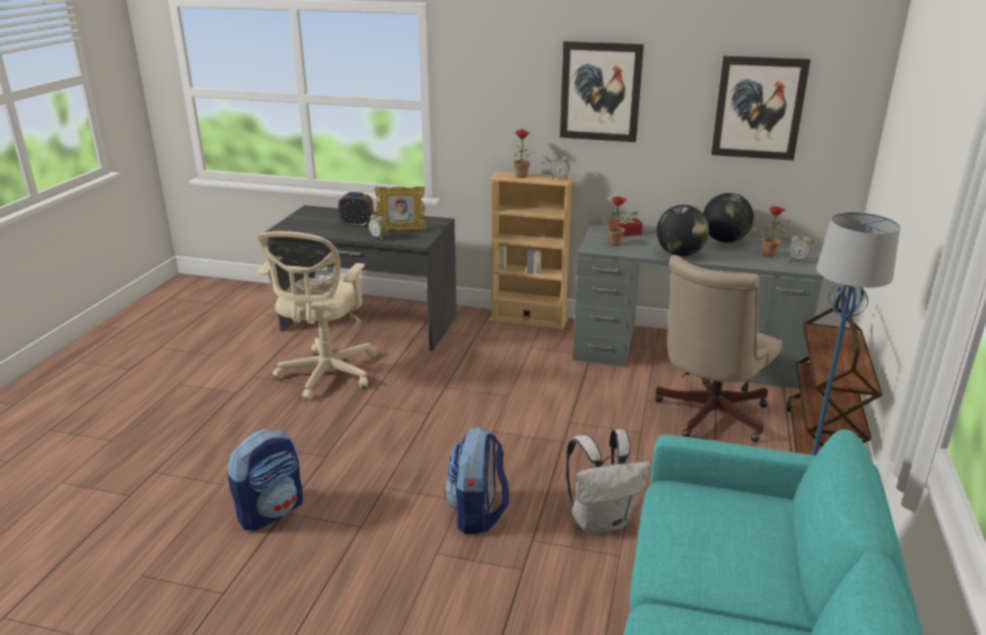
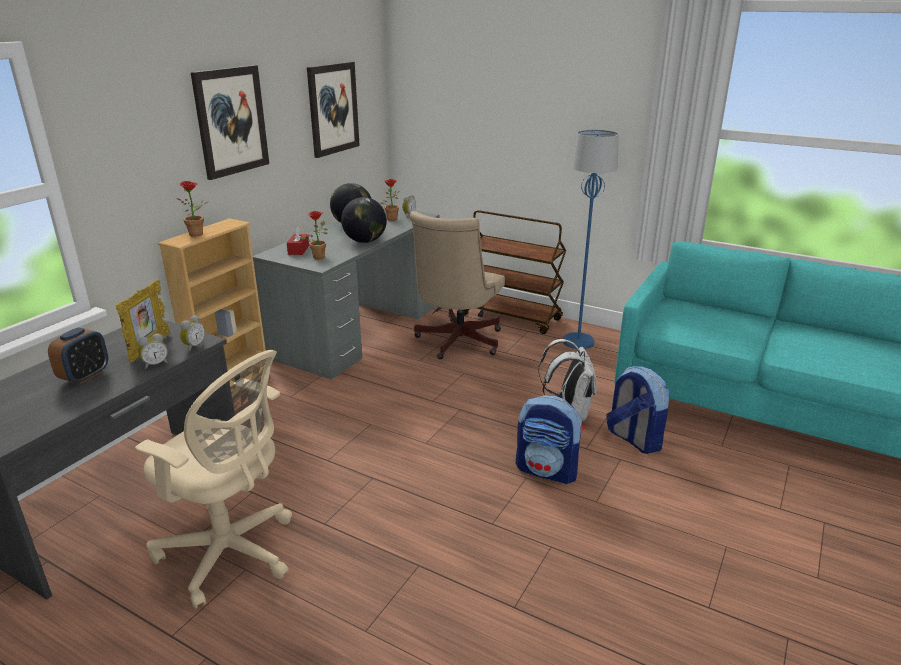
camera: 75 degrees left, 0 degrees up
backpack [228,429,303,531] -> backpack moved to [606,366,670,454]
alarm clock [551,156,570,180] -> alarm clock moved to [180,315,205,351]
beige office chair [655,255,782,442] -> beige office chair turned 60 degrees clockwise [410,211,505,359]

